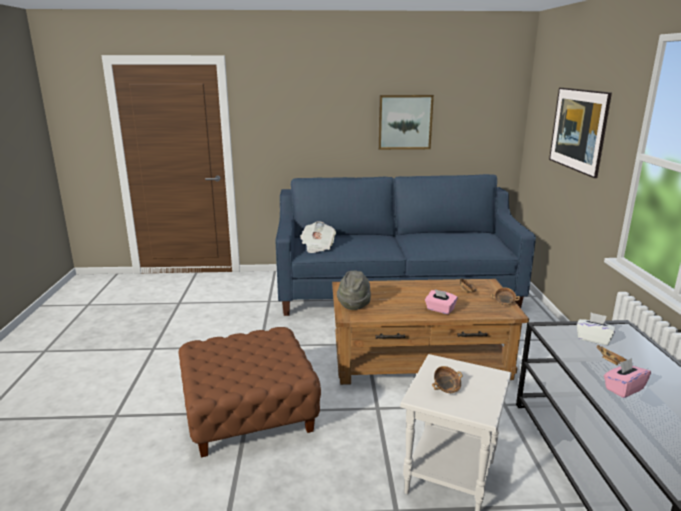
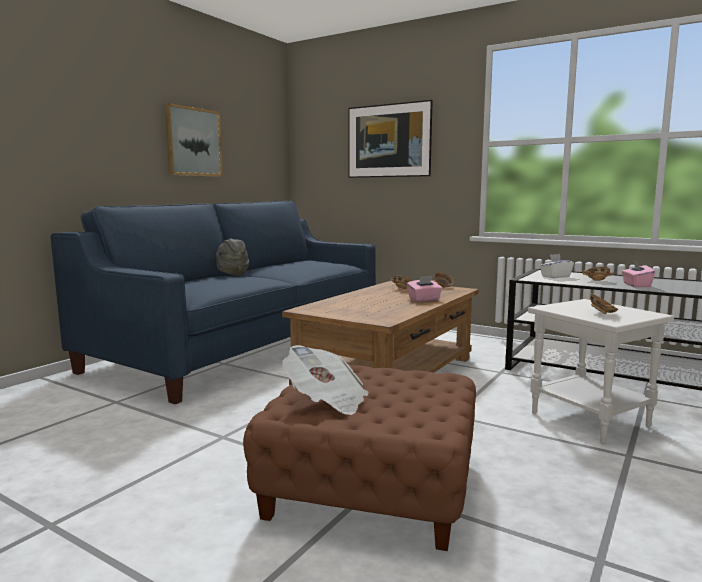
camera: 55 degrees left, 10 degrees down
newspaper [300,221,336,253] -> newspaper moved to [282,345,369,415]
grey hat [337,270,371,310] -> grey hat moved to [216,239,249,275]

